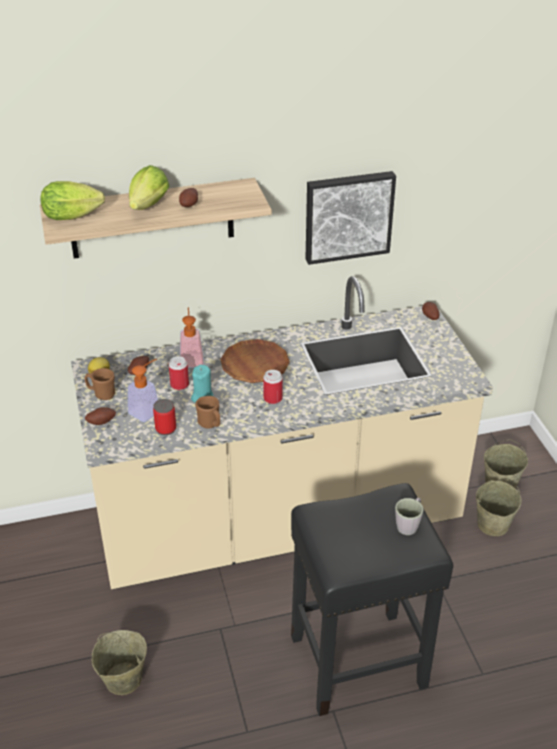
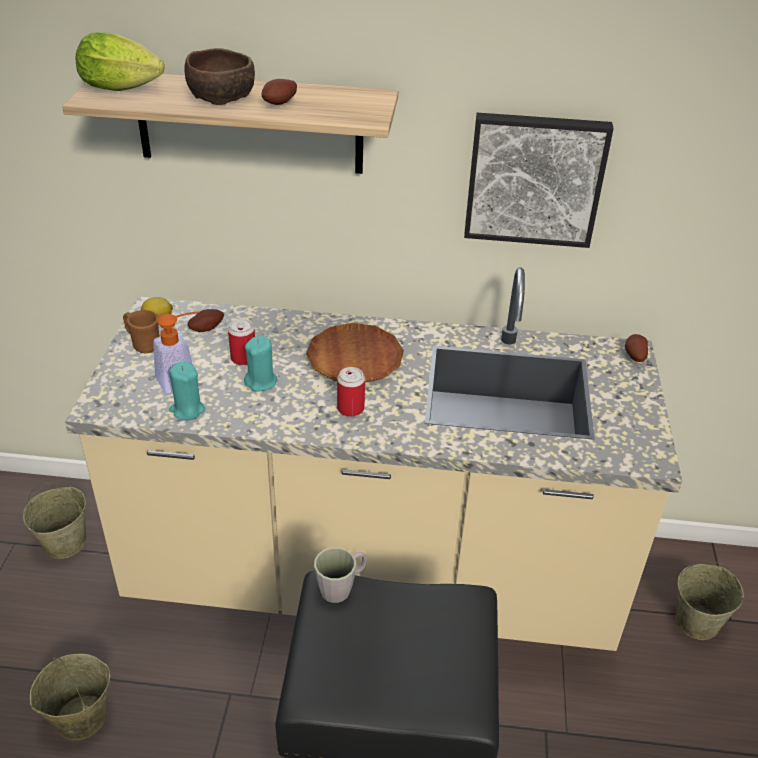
camera: 20 degrees right, 0 degrees up
potato [85,407,116,425] -> none
lettuce [129,165,170,210] -> brown bowl [185,48,255,105]
can [153,399,176,435] -> turquoise candle [169,361,206,421]
soap dispenser [180,307,204,368] -> none
brown mug [195,396,220,429] -> none
grey mug [395,498,424,535] -> grey mug moved to [314,547,367,603]
beige bucket [476,478,522,536] -> beige bucket moved to [23,483,86,559]

